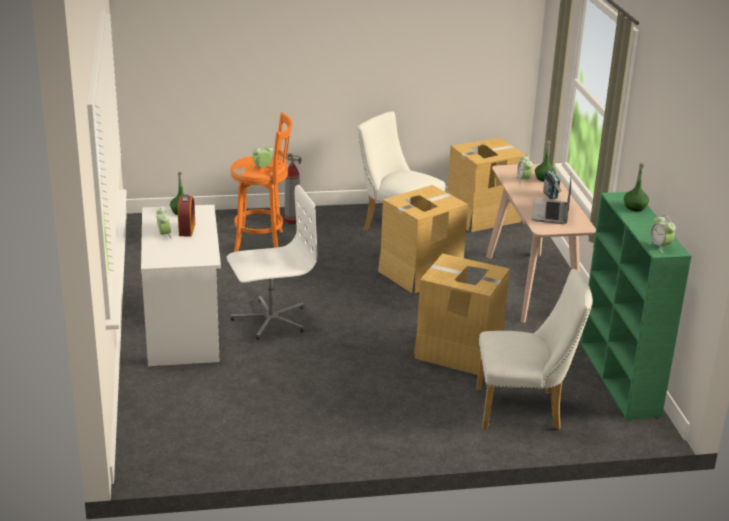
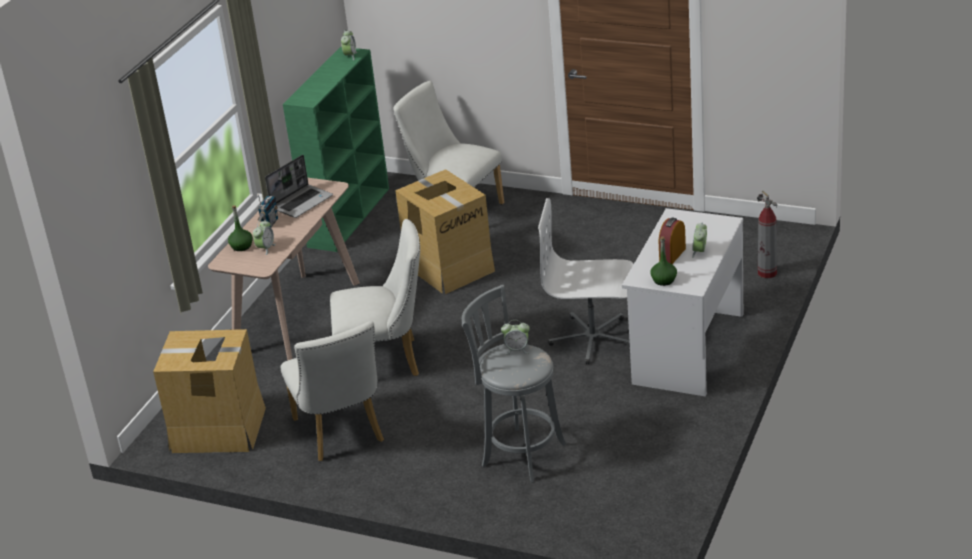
camera: 145 degrees left, 5 degrees up
orange stool [230,112,292,252] -> grey stool [462,285,567,483]
fire extinguisher [284,153,301,225] -> fire extinguisher moved to [757,191,778,278]
cardboard box [378,185,468,293] -> white chair [330,219,420,376]
green bottle [624,163,649,211] -> none

